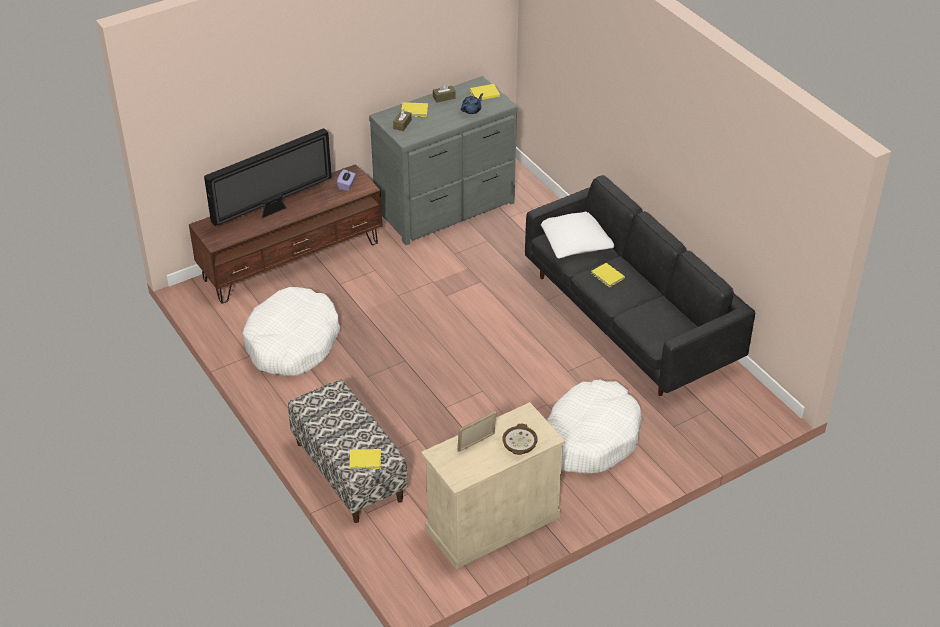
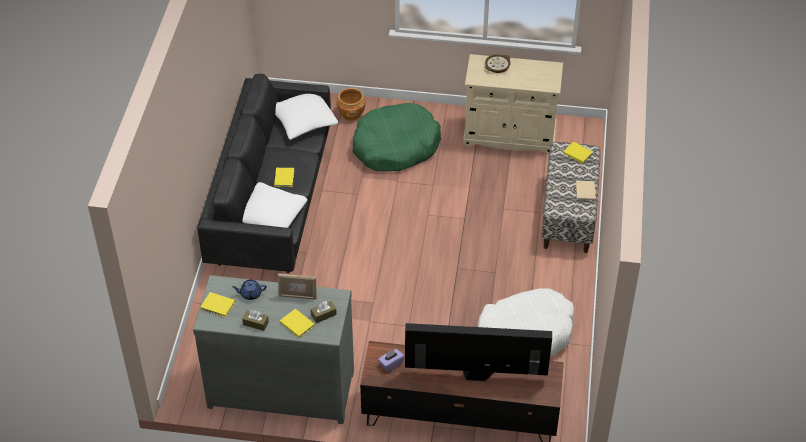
camera: 140 degrees left, 5 degrees up
picture frame [457,411,496,452] -> picture frame moved to [278,274,317,299]
white dog bed [547,380,642,474] -> green dog bed [353,103,441,172]
none -> white pillow [275,94,338,140]
none -> brown planter [336,88,366,121]
none -> beige book [576,181,596,201]

